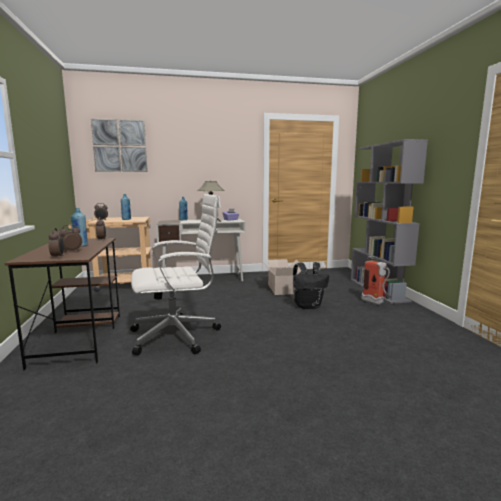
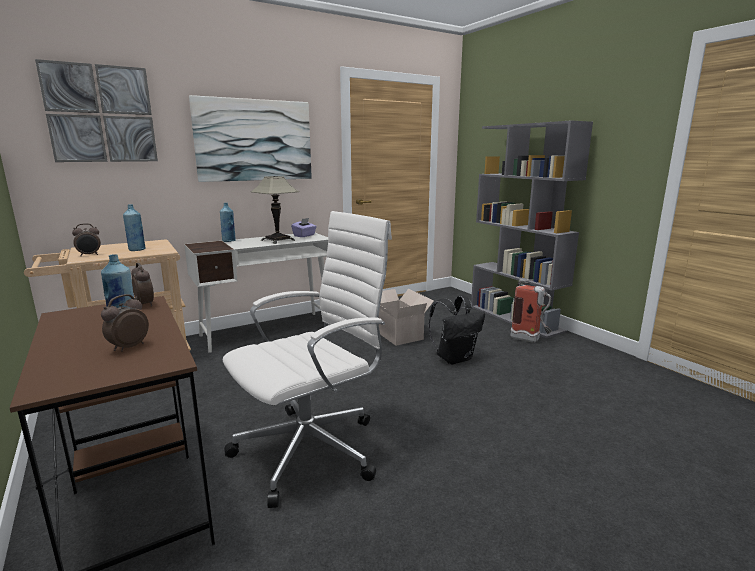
camera: 20 degrees left, 5 degrees up
alarm clock [48,228,64,258] -> none
none -> picture [189,95,312,182]

